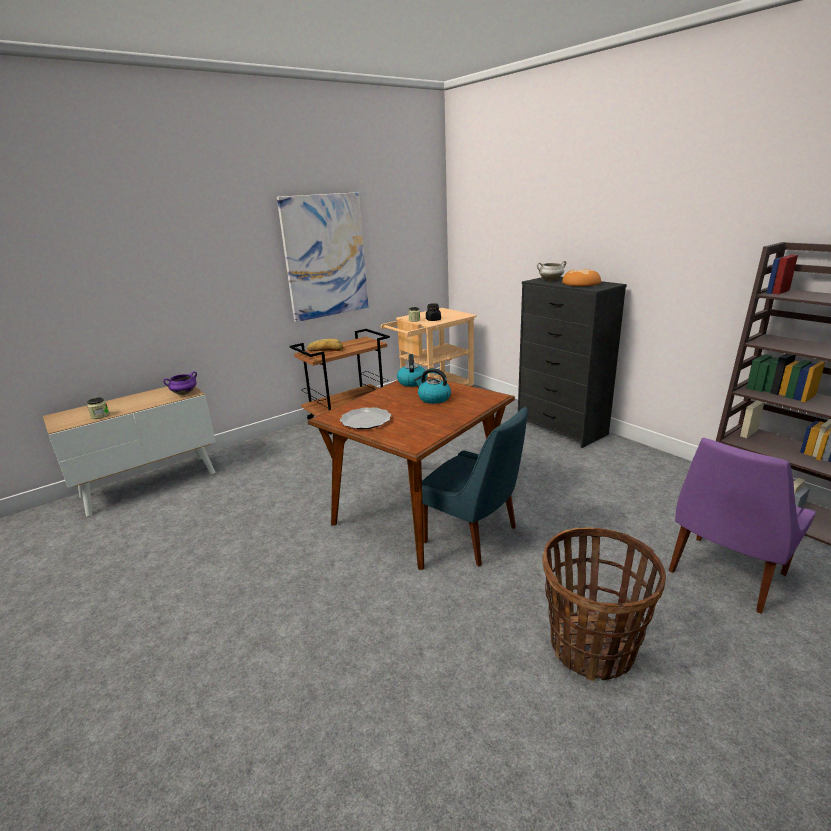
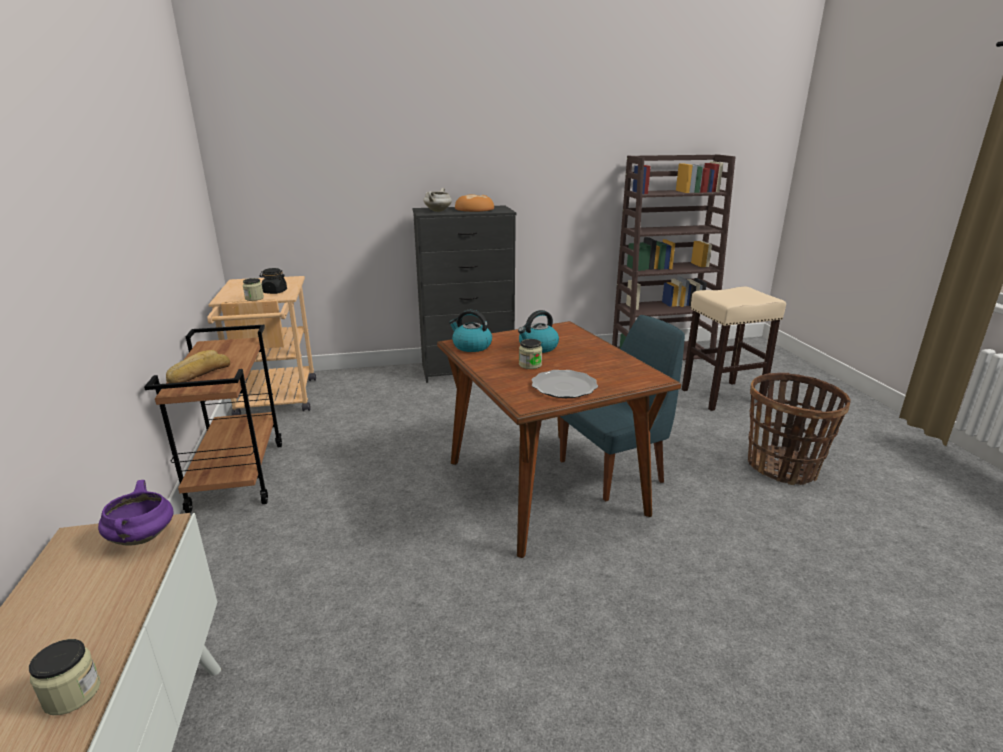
camera: 65 degrees left, 0 degrees up
picture [277,192,368,322] -> none
purple chair [669,438,816,614] -> beige stool [682,286,786,411]
none -> jar [519,339,542,369]

